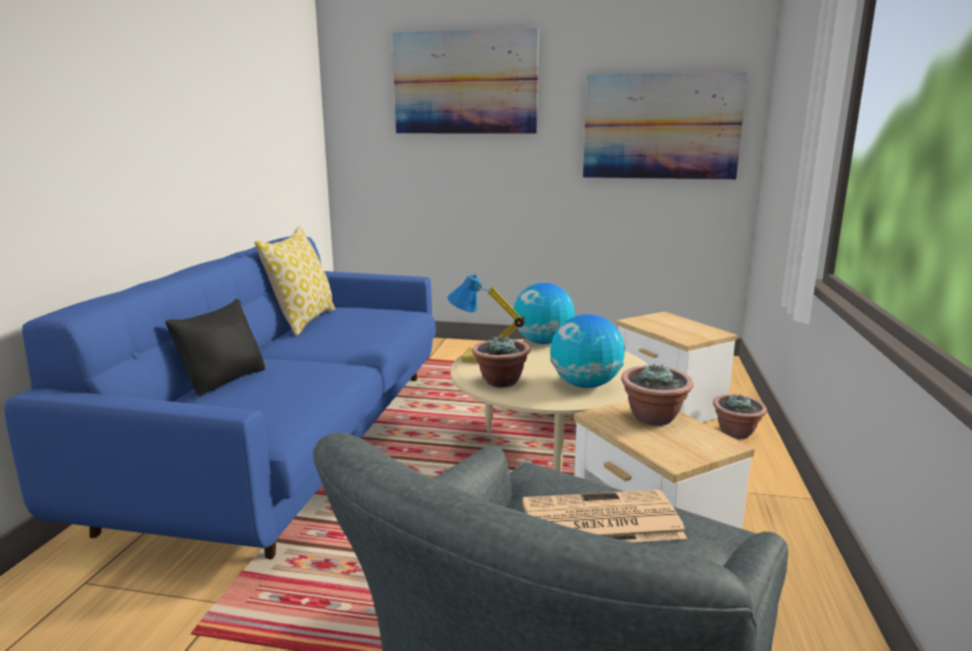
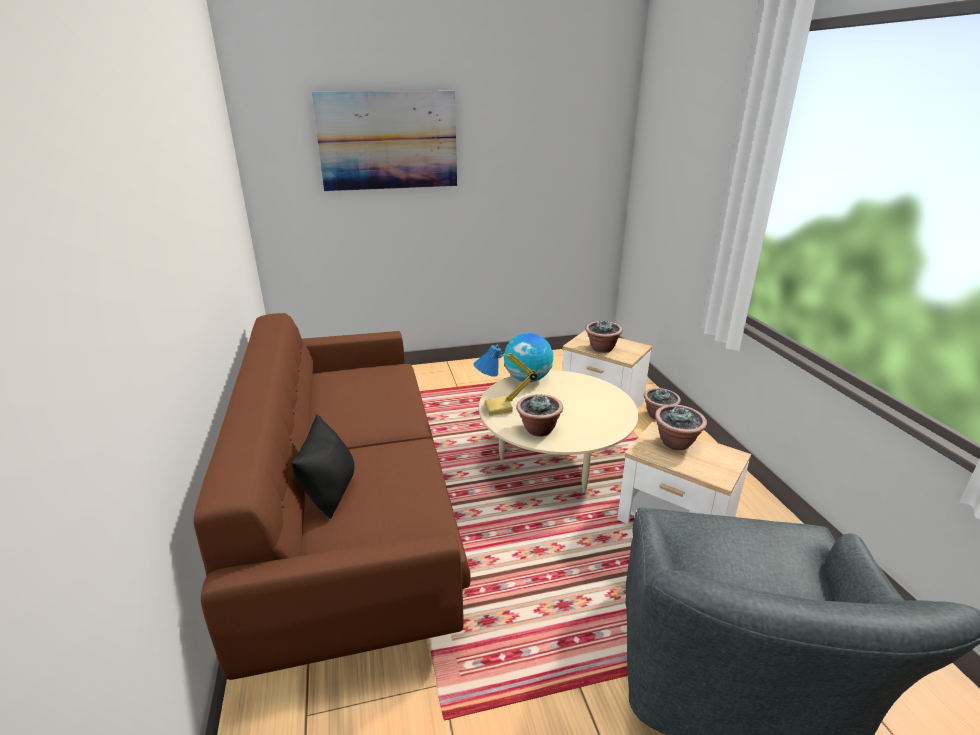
camera: 25 degrees left, 10 degrees up
blue sofa [4,237,436,559] -> brown sofa [194,313,470,680]
pillow [254,226,335,336] -> none
newspaper [522,490,687,542] -> none
globe [550,314,624,388] -> none
picture [583,72,748,180] -> none
none -> potted plant [585,321,623,353]

